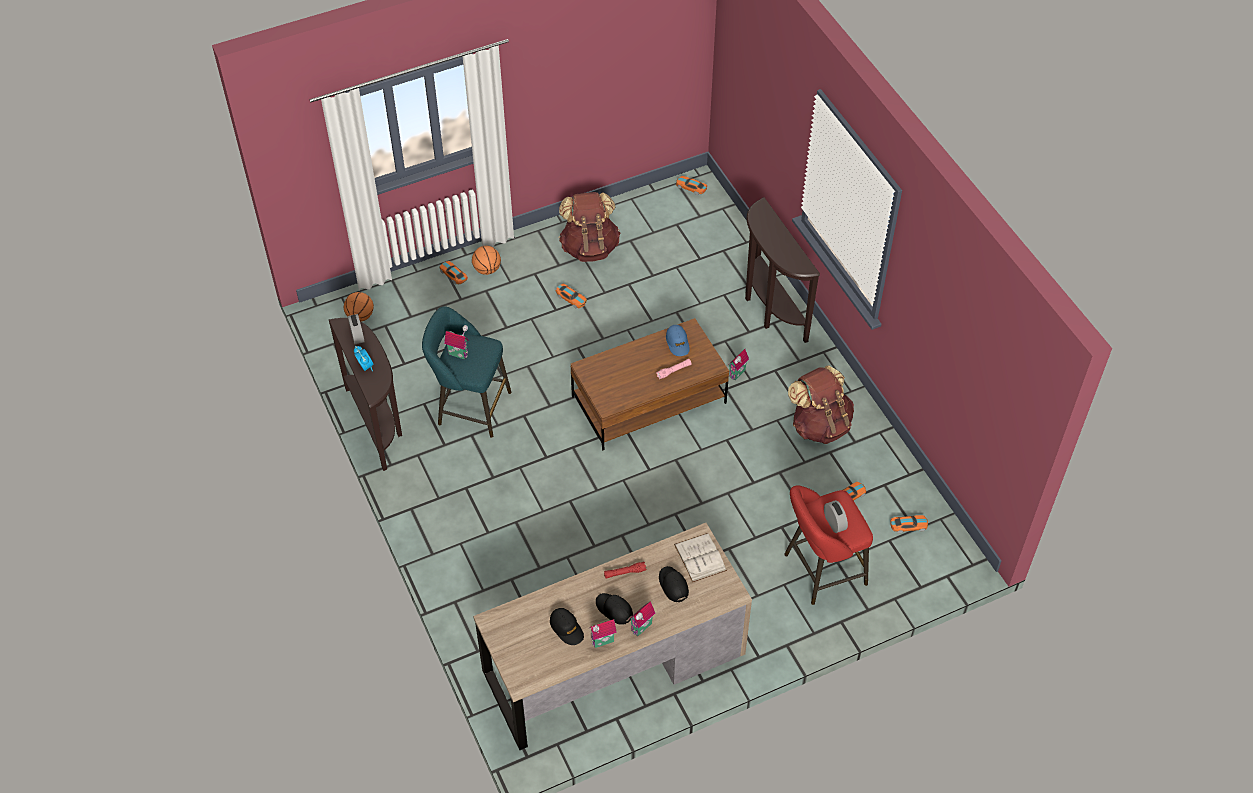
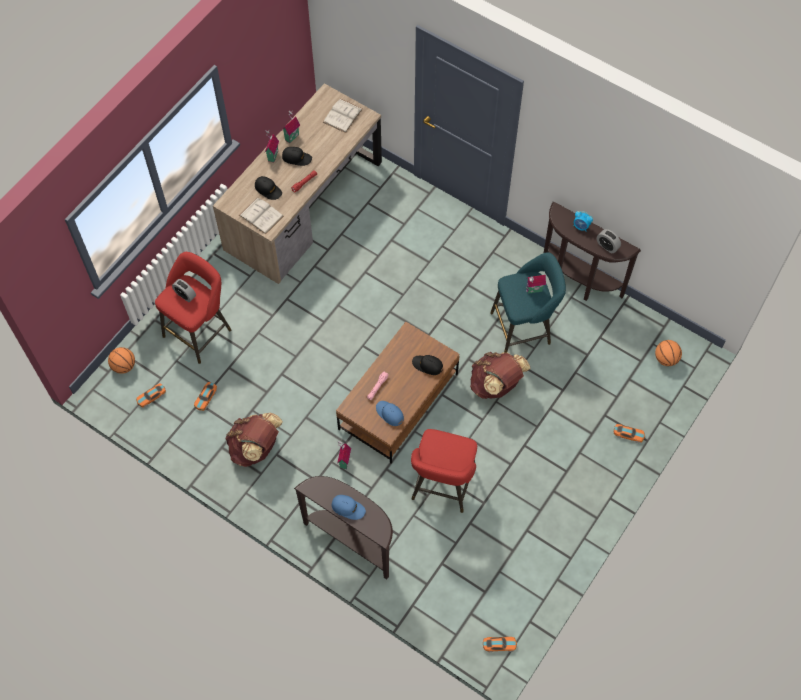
camera: 150 degrees right, 10 degrees up
basketball [472,246,501,275] -> basketball moved to [108,347,135,374]
black cap [550,608,584,645] -> black cap moved to [412,355,443,375]
toy car [556,284,587,308] -> none
brown backpack [559,192,621,262] -> brown backpack moved to [470,352,531,399]
none -> white book [323,99,363,133]
none -> blue cap [332,495,366,520]
none -> red stool [411,429,477,513]

